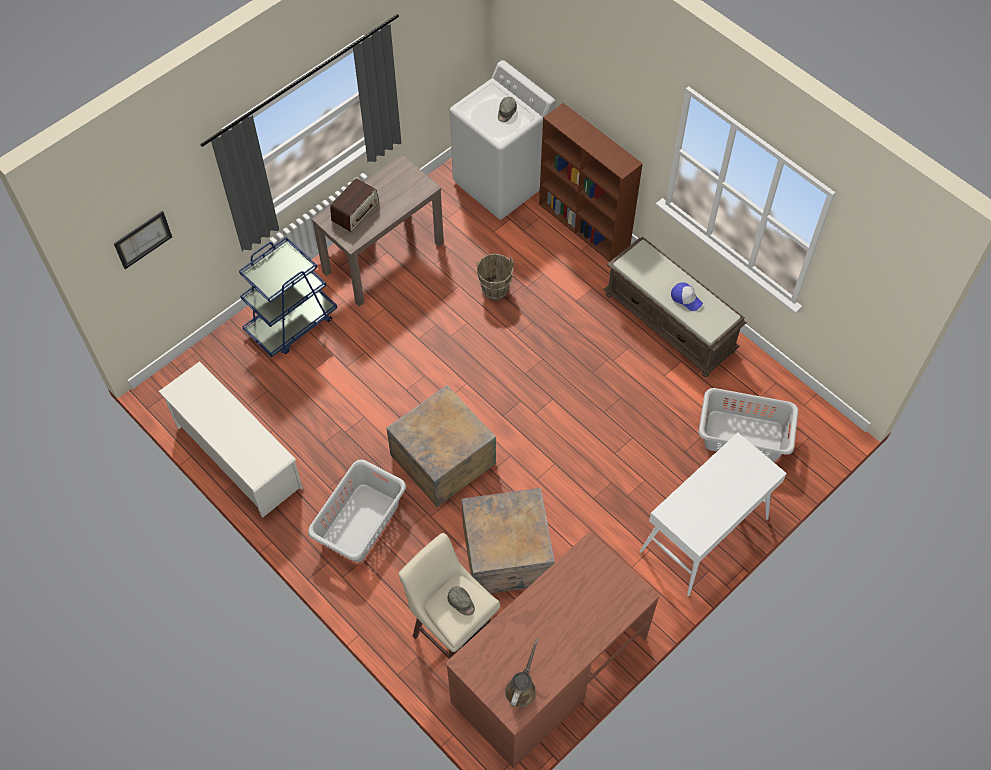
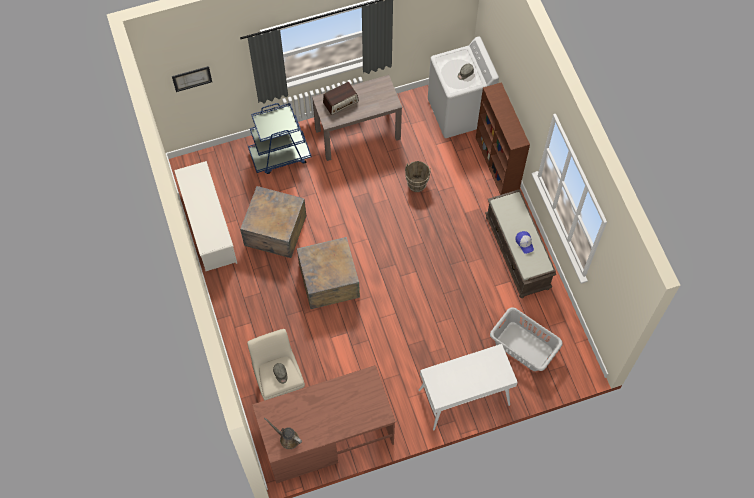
camera: 25 degrees right, 5 degrees up
grey laundry basket [308,459,406,562] -> none
crate [462,488,555,594] -> crate moved to [240,186,306,258]
brown watering can [505,638,539,707] -> brown watering can turned 105 degrees counterclockwise [264,418,302,449]

